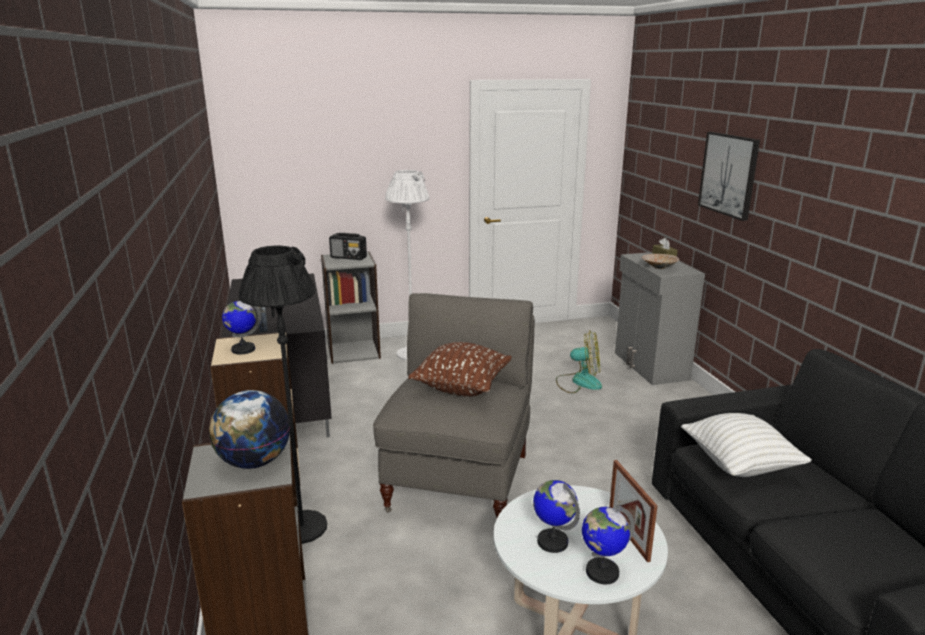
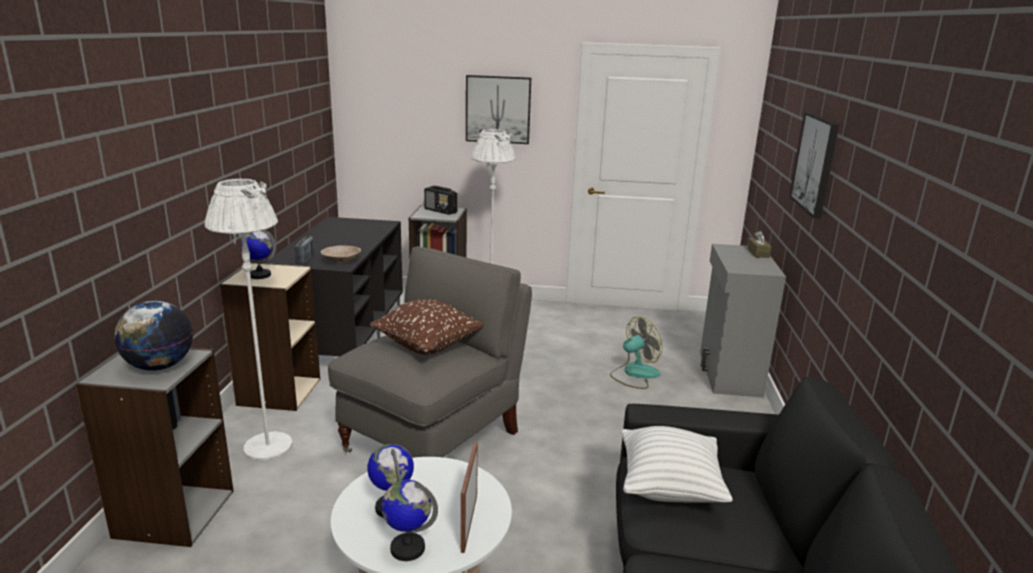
camera: 20 degrees right, 0 degrees up
black floor lamp [239,245,327,544] -> white floor lamp [205,179,293,460]
fan [556,331,602,393] -> fan turned 60 degrees counterclockwise [610,317,662,389]
beige bowl [642,254,679,269] -> beige bowl moved to [321,245,361,263]
none -> picture [466,75,531,144]

